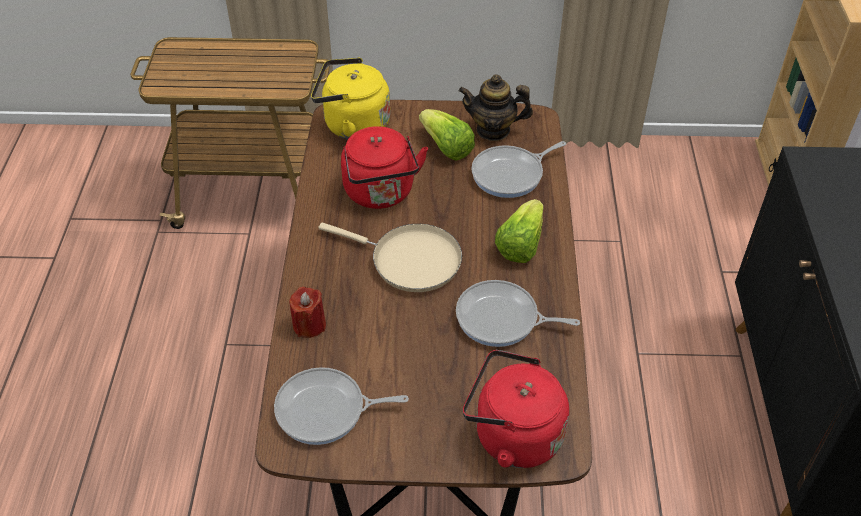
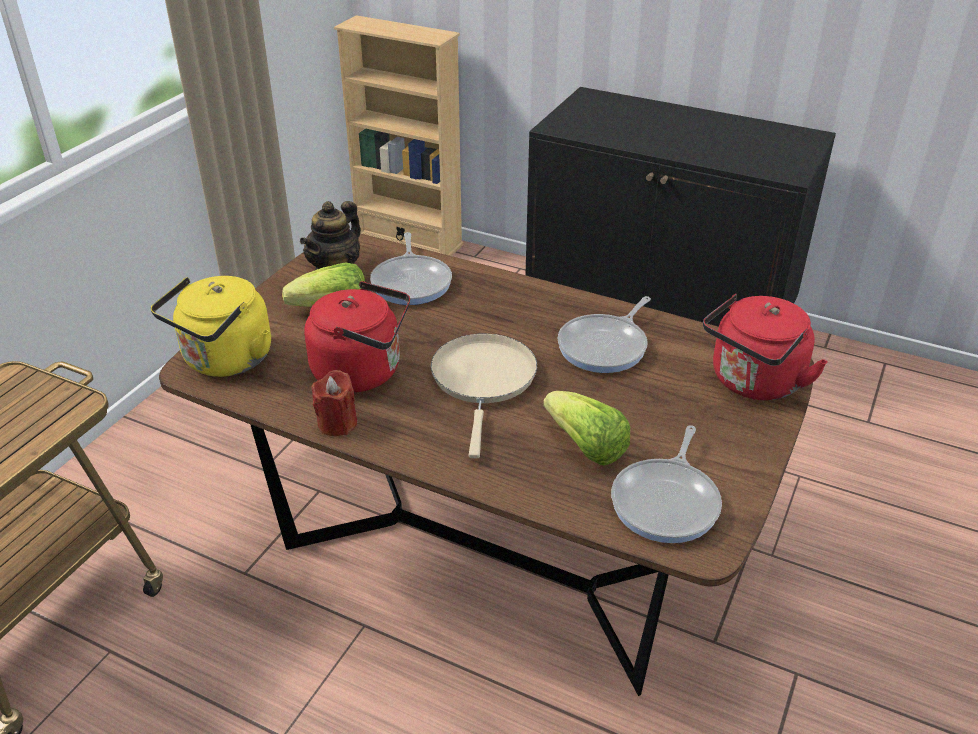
camera: 65 degrees left, 10 degrees down
red candle [289,287,326,338] -> red candle moved to [312,370,357,436]
beige frying pan [318,223,462,292] -> beige frying pan turned 45 degrees counterclockwise [431,333,537,458]
lettuce [495,199,544,263] -> lettuce moved to [543,391,630,466]

